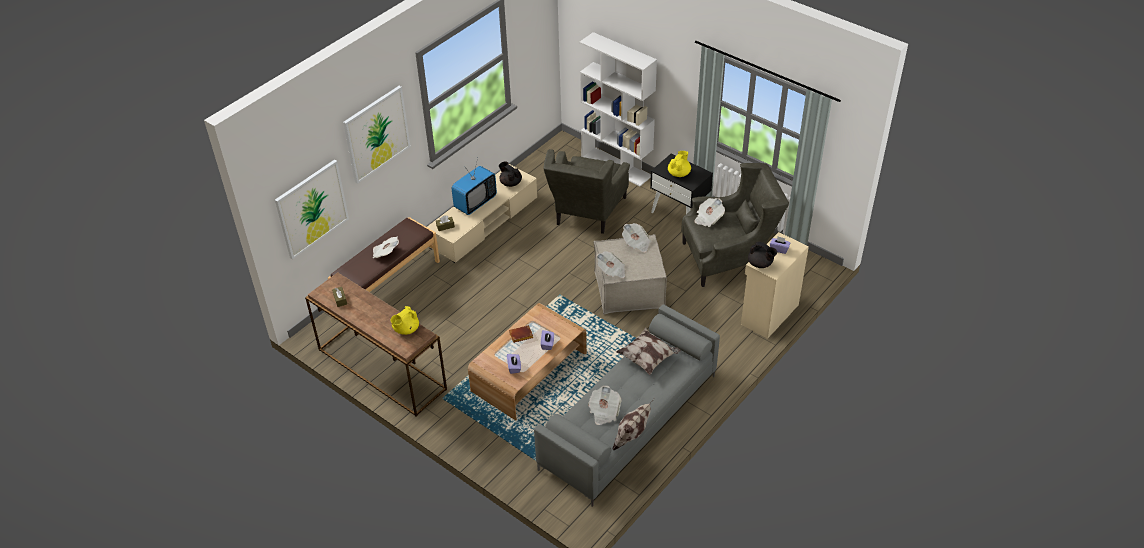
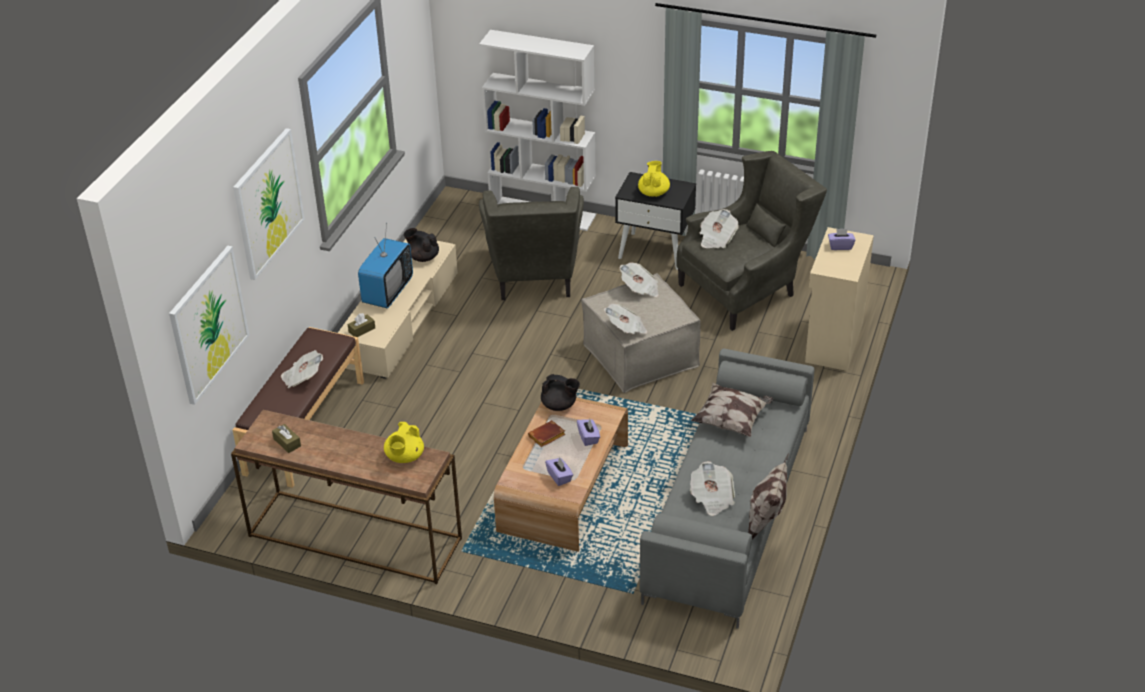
camera: 20 degrees left, 5 degrees down
black teapot [748,241,777,268] -> black teapot moved to [541,374,580,411]

